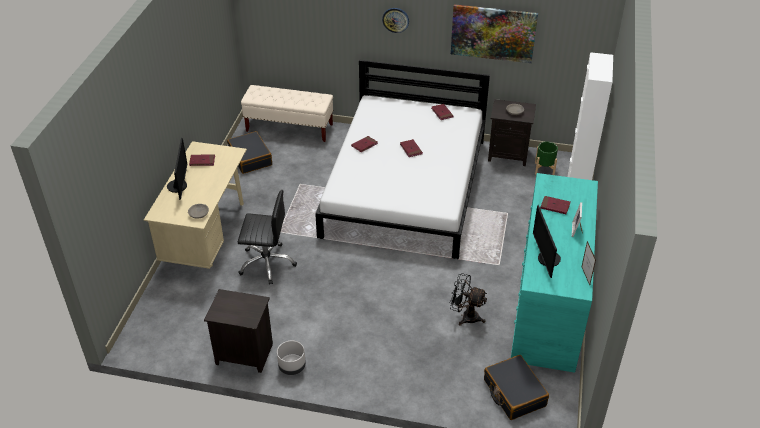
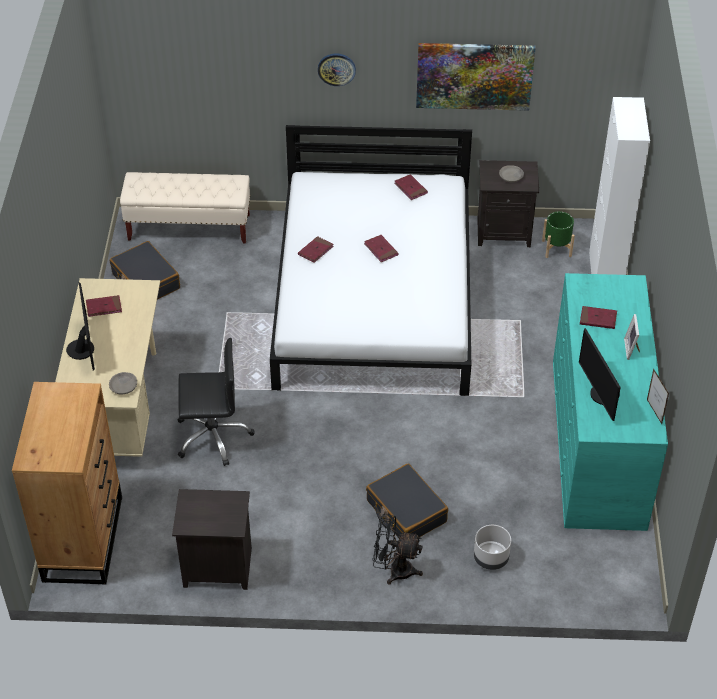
camera: 10 degrees left, 5 degrees up
grey planter [277,341,306,375] -> grey planter moved to [474,525,511,570]
black fan [450,273,487,325] -> black fan moved to [372,514,423,585]
black suitcase [484,355,549,420] -> black suitcase moved to [366,463,448,539]
none -> brown dresser [12,382,122,585]

